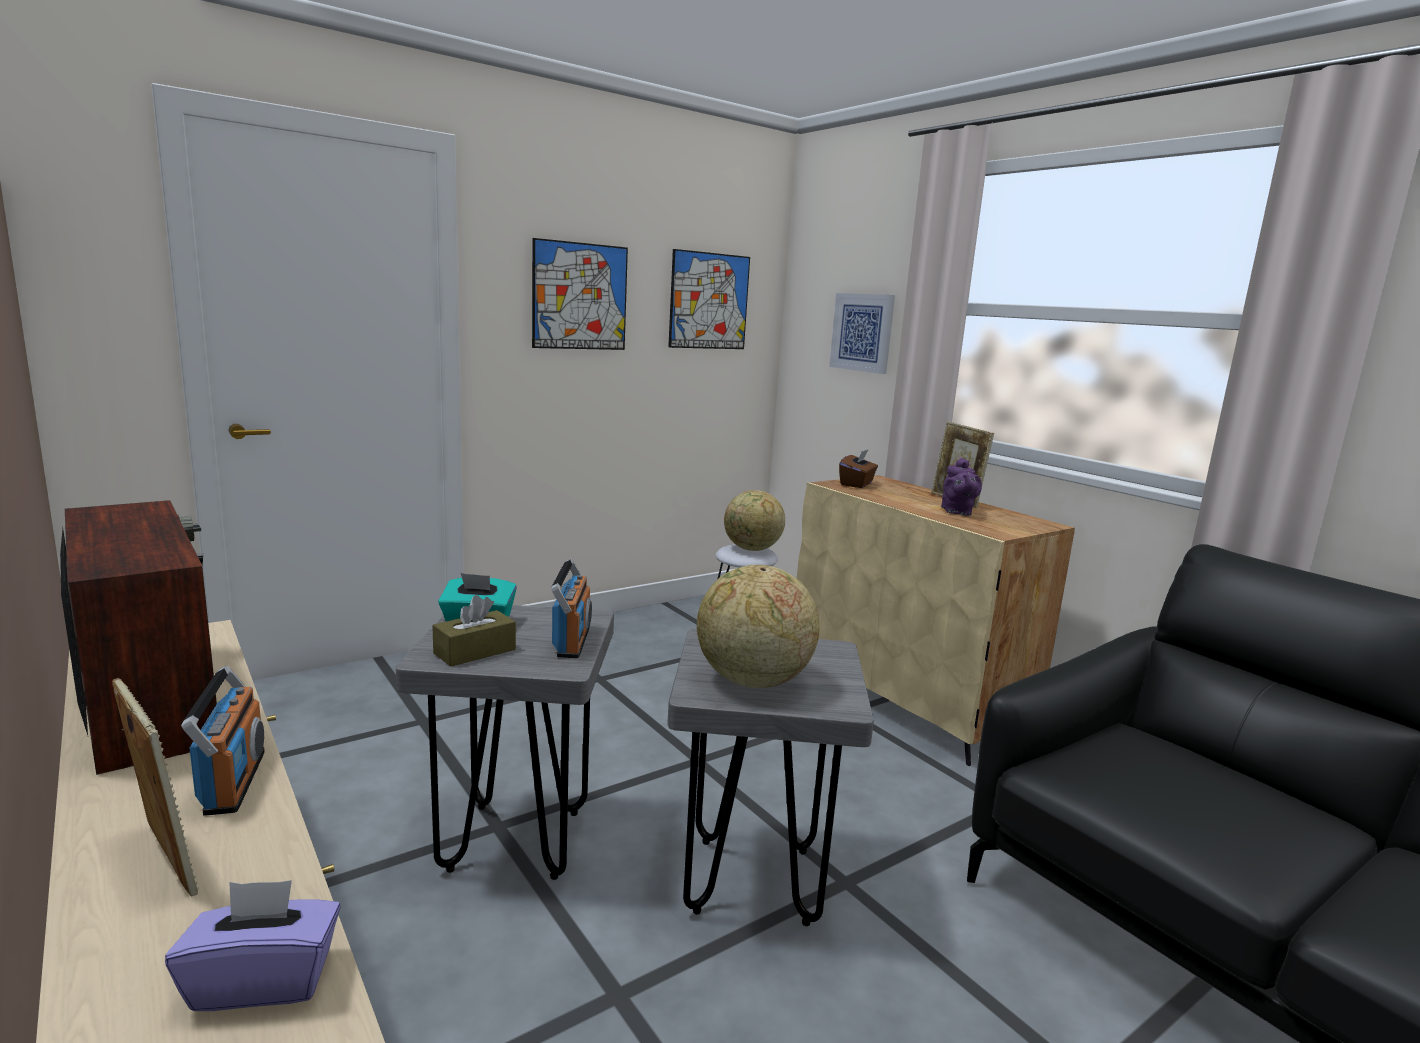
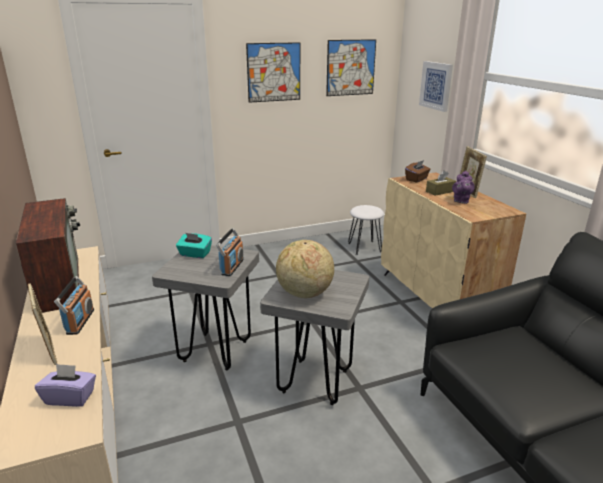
camera: 15 degrees right, 10 degrees up
brown tissue box [432,595,516,667] -> brown tissue box moved to [426,170,456,196]
globe [724,490,785,551] -> none

